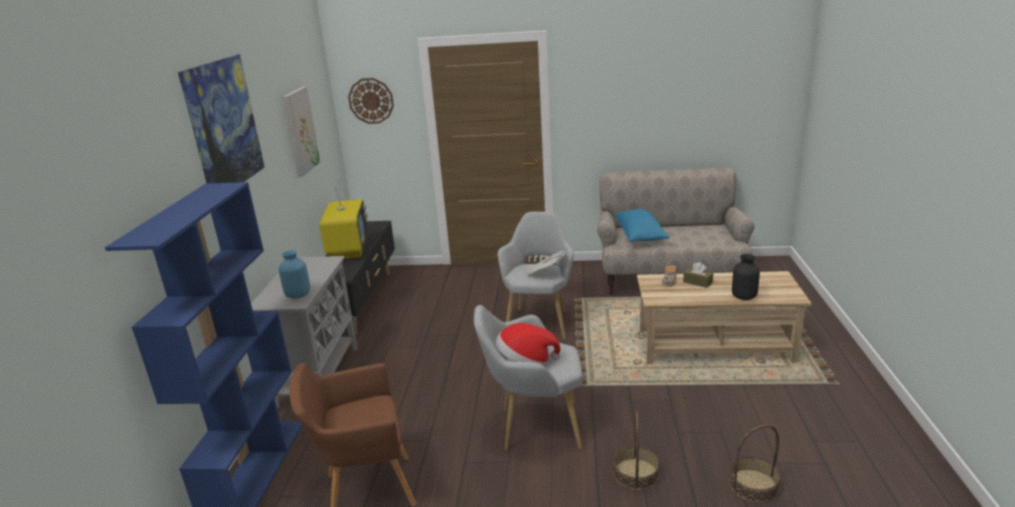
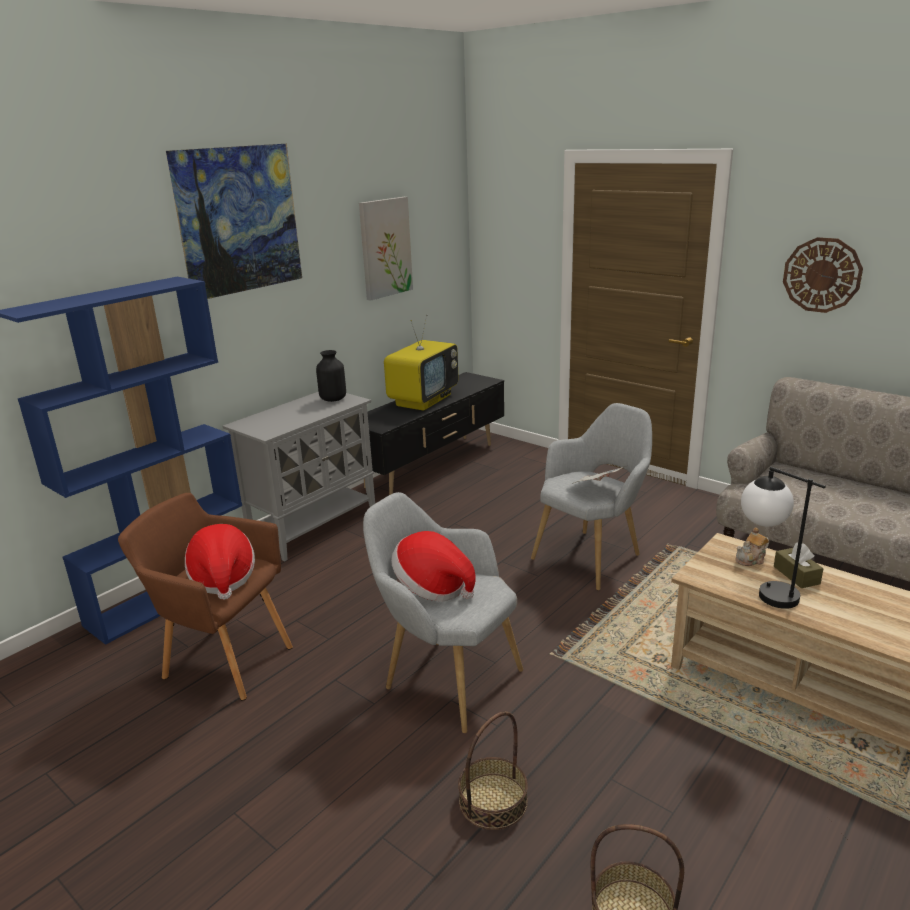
camera: 35 degrees right, 0 degrees up
blue vase [278,250,310,299] -> none
wall clock [348,78,394,124] -> wall clock moved to [783,237,863,313]
blue pillow [615,209,670,242] -> none
black vase [732,254,760,300] -> black vase moved to [316,350,346,402]
none -> hat [185,524,255,600]
none -> table lamp [741,467,826,609]

